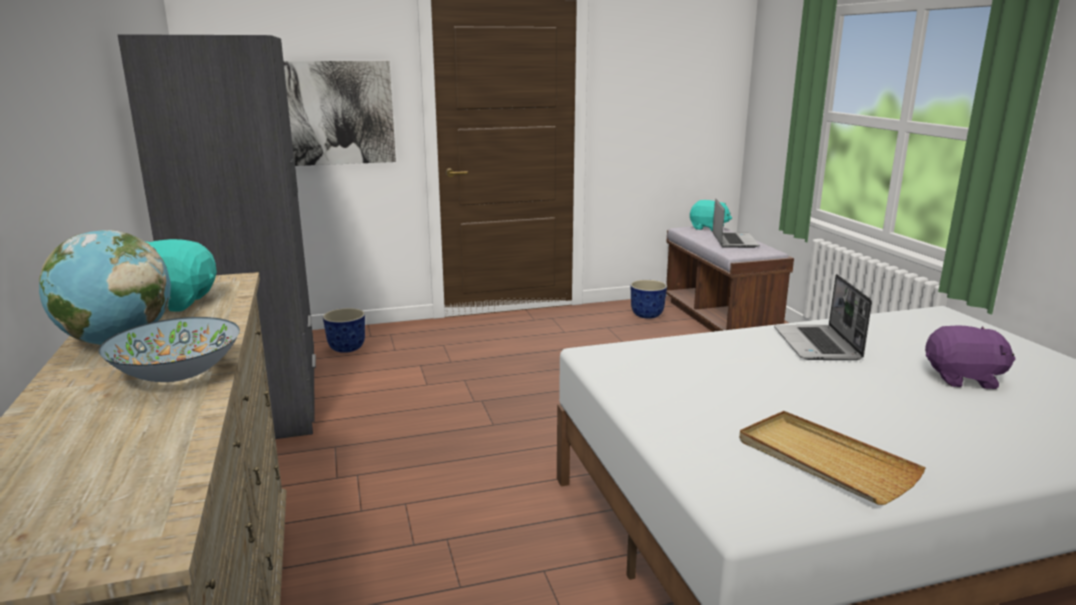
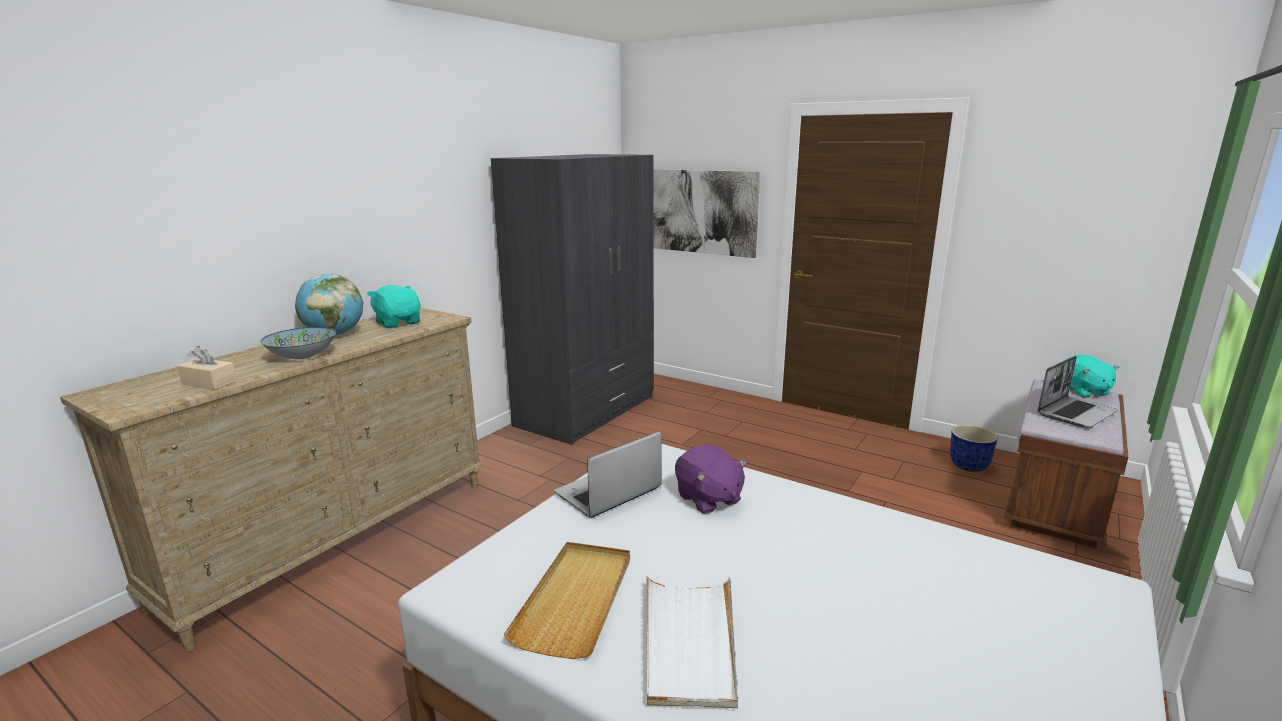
camera: 50 degrees right, 0 degrees up
planter [323,308,365,353] -> none
laptop [774,274,872,360] -> laptop moved to [554,431,662,518]
purple plush toy [925,326,1015,389] -> purple plush toy moved to [675,445,747,514]
none -> beige tissue box [177,346,237,390]
none -> white tray [647,575,738,708]

